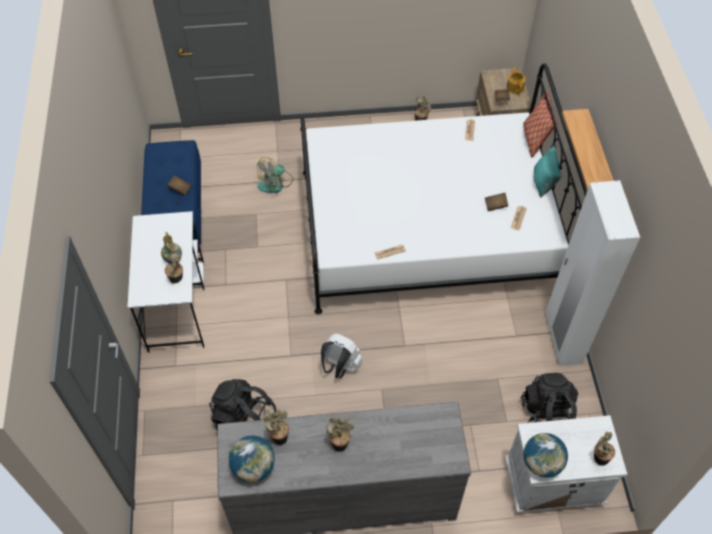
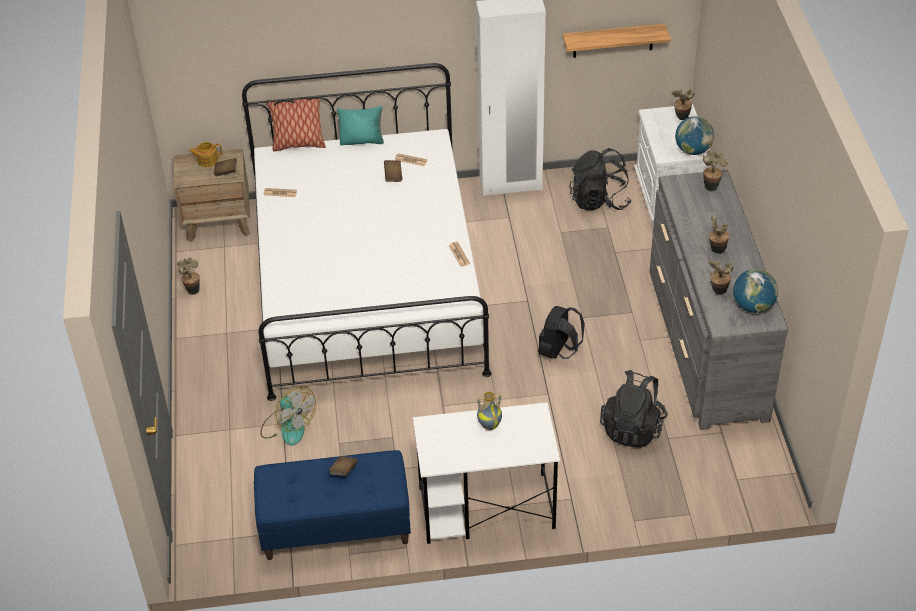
camera: 90 degrees left, 10 degrees down
potted plant [165,250,183,283] -> potted plant moved to [703,150,728,192]
white backpack [321,333,362,378] -> black backpack [538,306,585,359]
shelf [562,109,614,190] -> shelf moved to [563,24,671,58]

